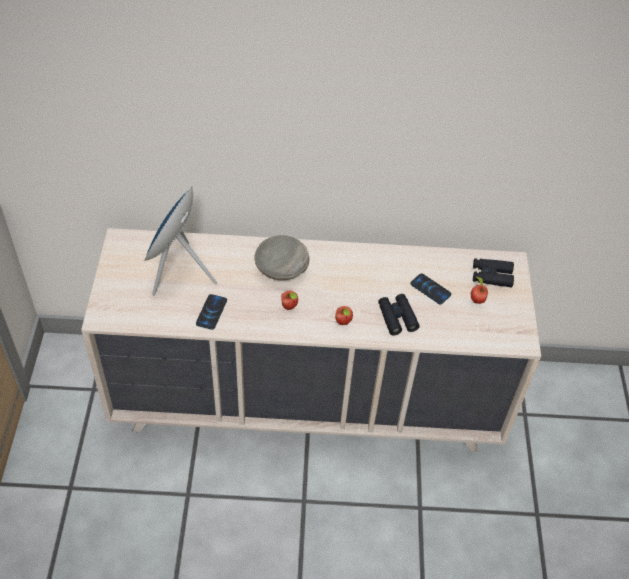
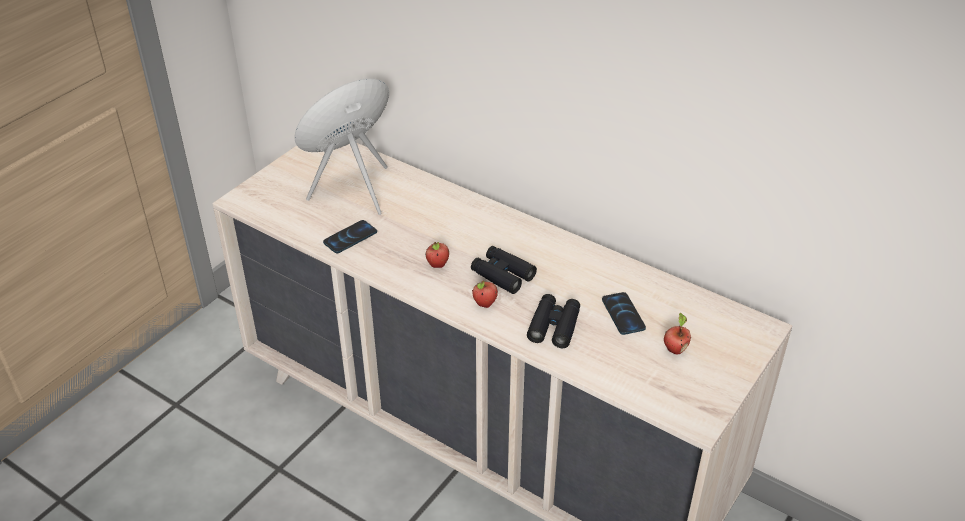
camera: 35 degrees right, 10 degrees down
grey bowl [254,235,309,280] -> none
black binoculars [473,258,514,287] -> black binoculars moved to [471,246,537,294]

